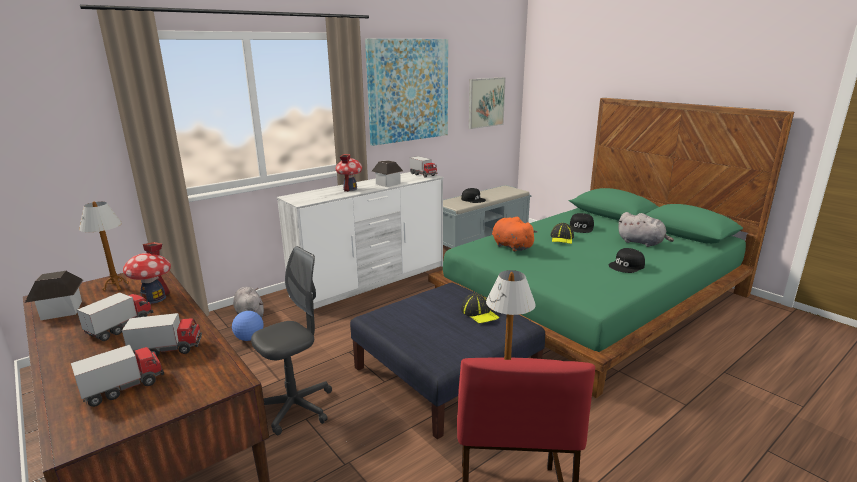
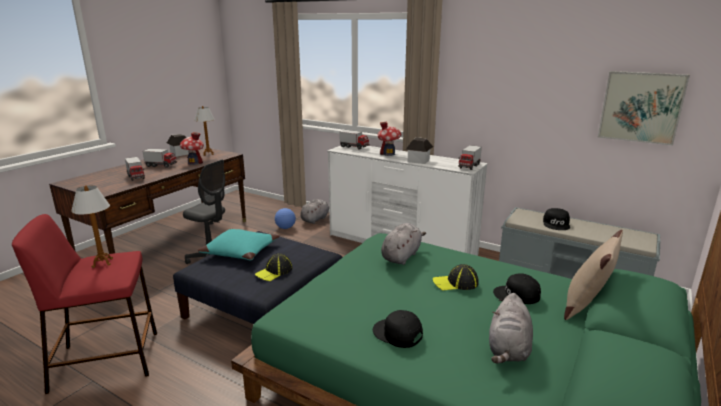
camera: 70 degrees right, 0 degrees up
toy truck [71,345,164,407] -> toy truck moved to [340,130,369,149]
picture [365,39,448,146] -> none
orange plush toy [492,217,537,252] -> grey plush toy [381,223,426,265]
none -> turquoise pillow [198,229,280,261]
none -> beige pillow [564,230,623,320]

